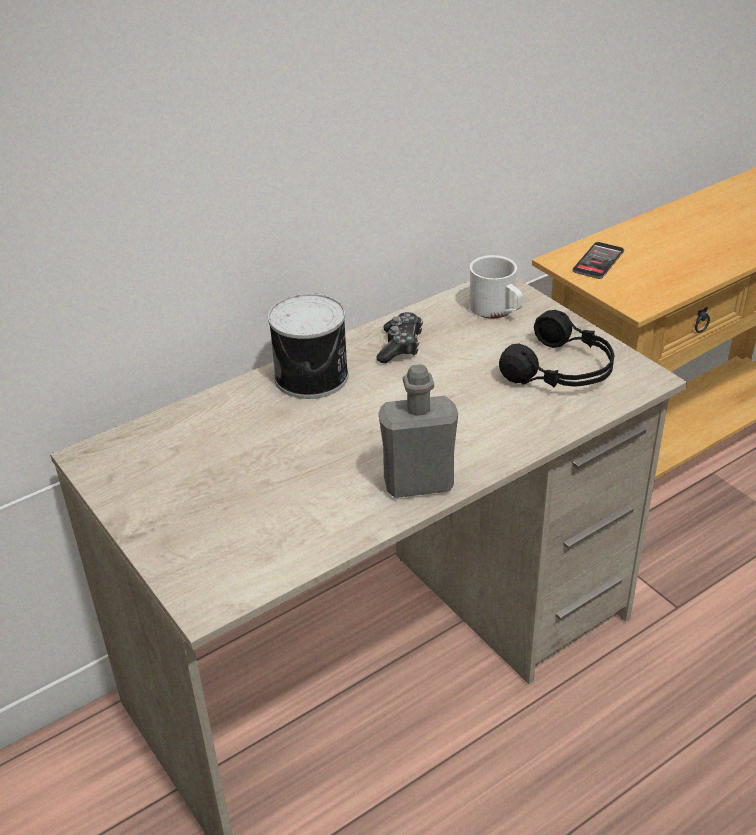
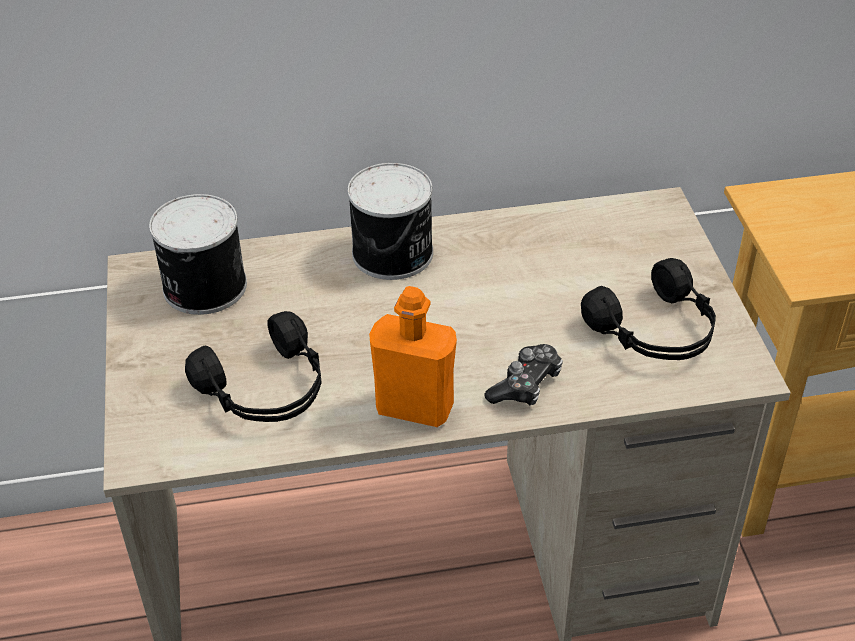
camera: 25 degrees right, 5 degrees up
game controller [377,312,423,363] -> game controller moved to [484,344,563,405]
grey bottle [378,364,458,498] -> orange bottle [369,286,457,427]
white mug [469,255,523,318] -> none
phone [572,242,624,279] -> none
none -> can [149,194,247,315]
none -> black headphones [185,311,322,422]

